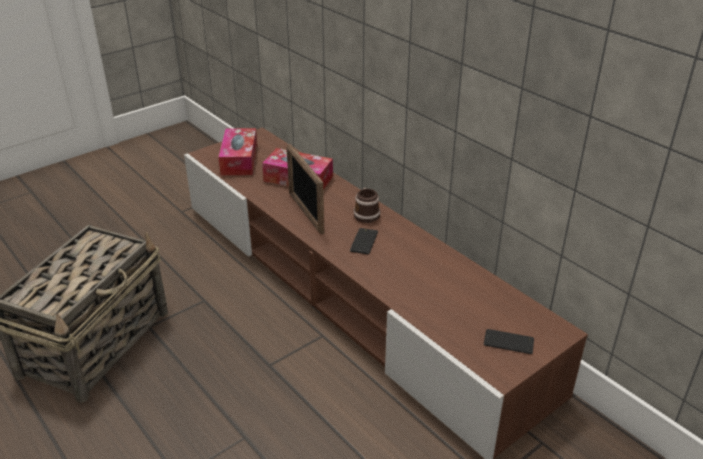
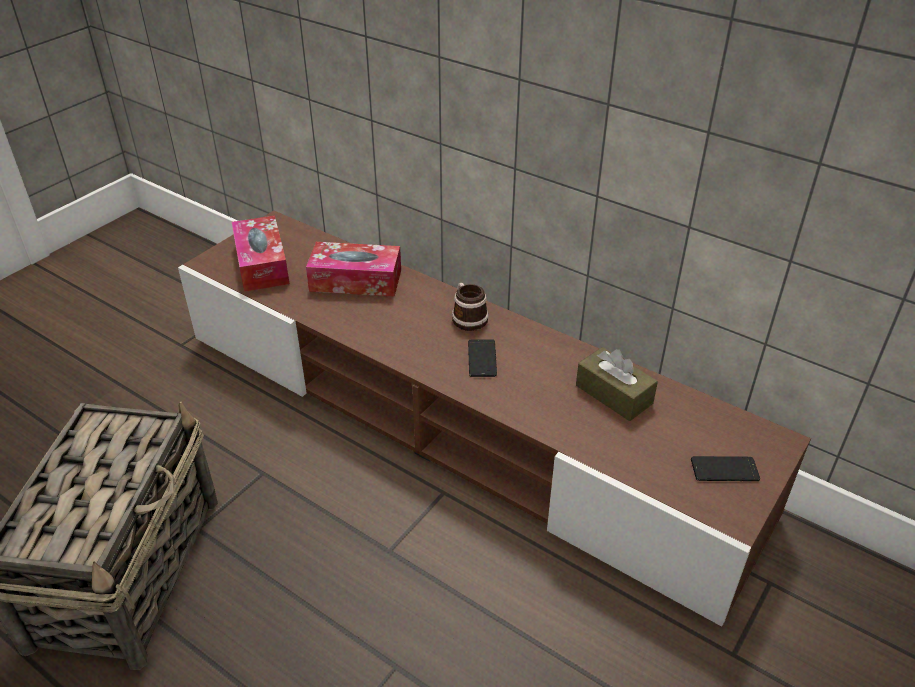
camera: 15 degrees left, 5 degrees up
picture frame [286,144,325,235] -> none
none -> brown tissue box [576,347,658,421]

